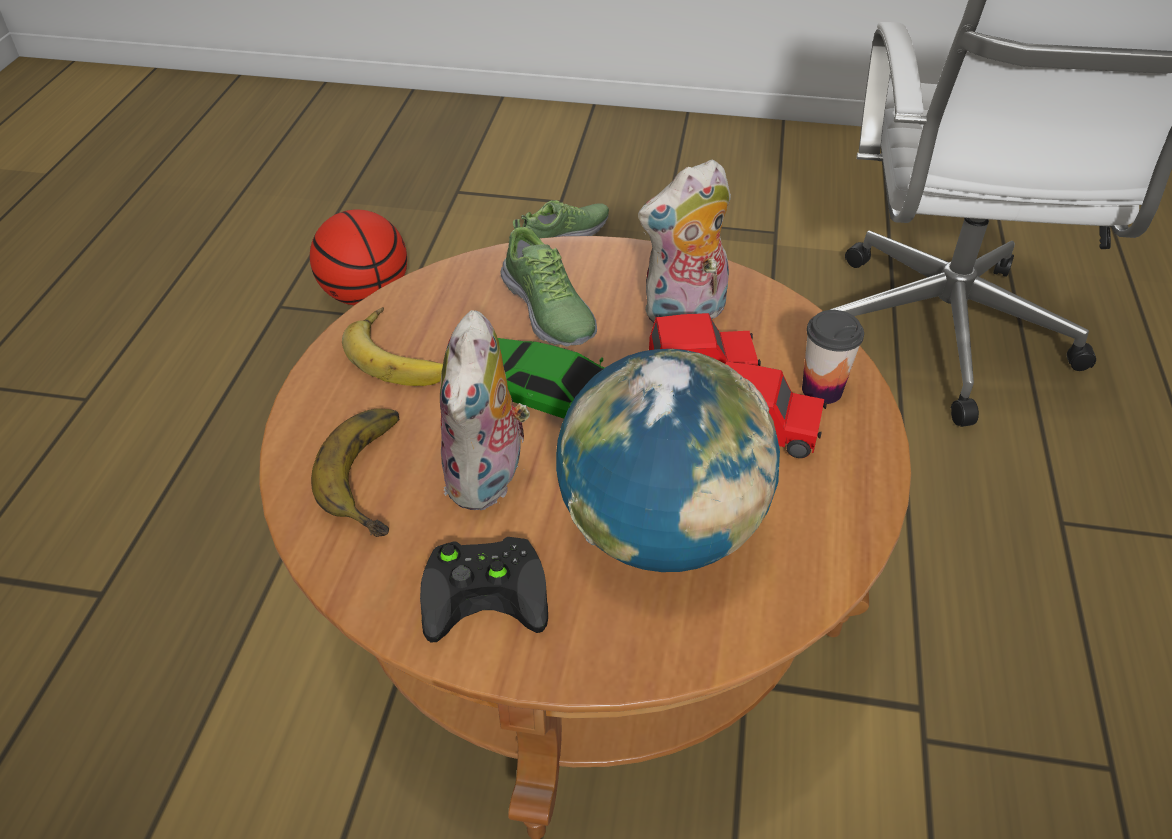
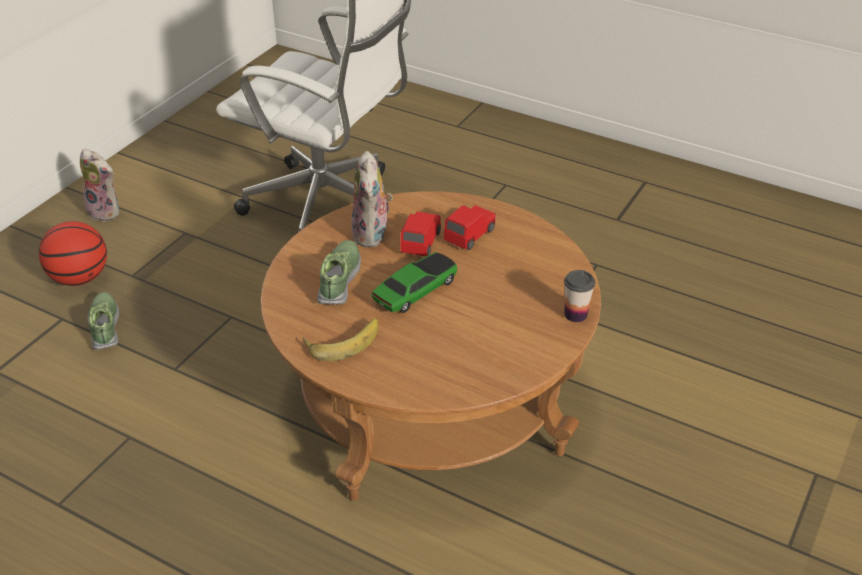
camera: 70 degrees left, 5 degrees down
basketball [310,210,407,305] -> basketball moved to [39,221,107,286]
banana [311,408,400,537] -> none
black game controller [420,537,548,642] -> none
plush toy [440,310,530,510] -> plush toy moved to [80,148,119,222]
shoe [500,219,597,347] -> shoe turned 75 degrees counterclockwise [317,240,361,305]
globe [556,349,780,572] -> none
cup [802,310,864,404] -> cup moved to [564,270,595,322]

